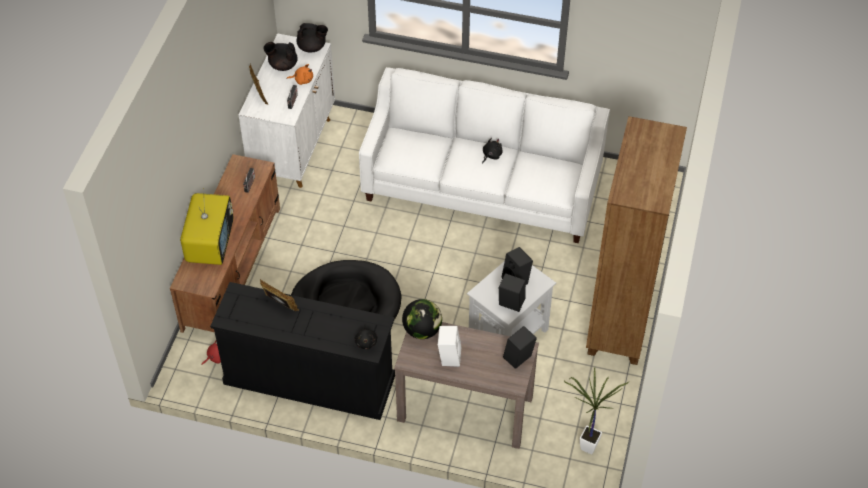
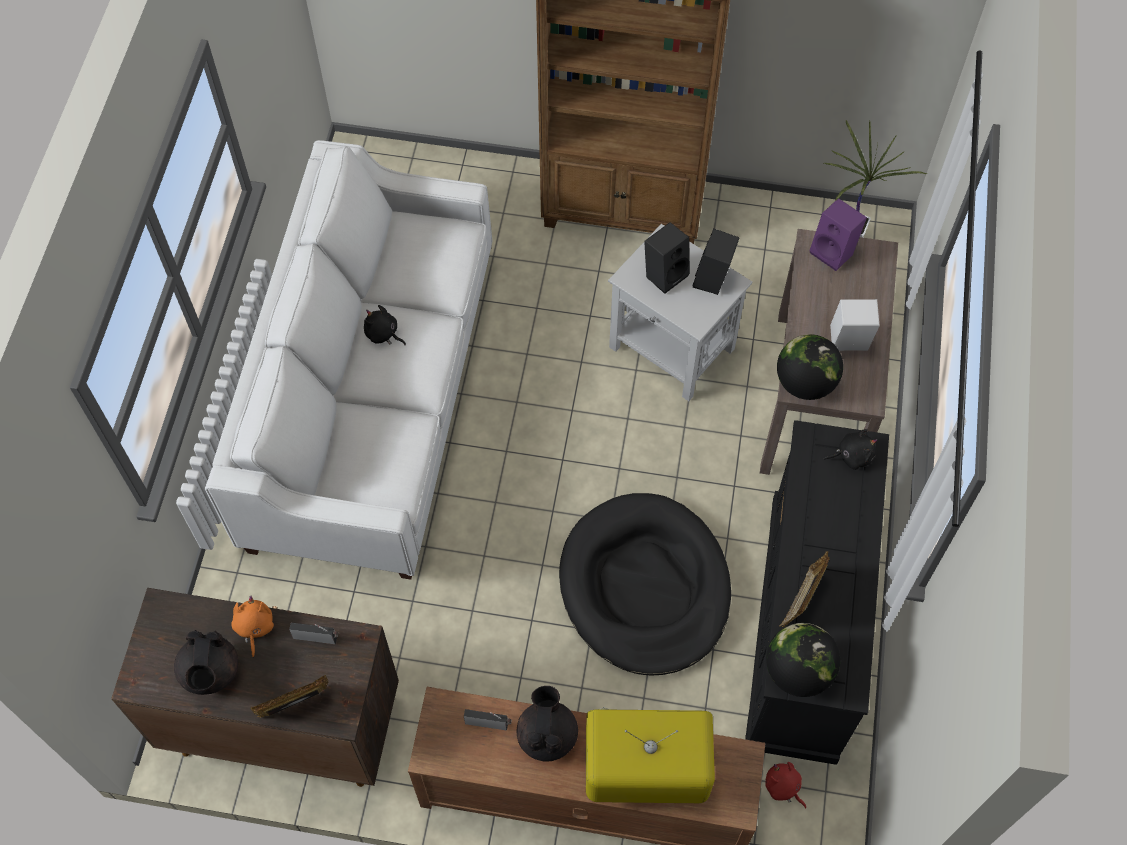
camera: 95 degrees left, 10 degrees up
white cabinet [239,33,335,188] -> brown cabinet [111,588,399,787]
black teapot [297,23,328,53] -> black teapot moved to [517,686,578,762]
black speaker [503,326,537,369] -> purple speaker [809,198,867,271]
none -> globe [766,623,840,697]

